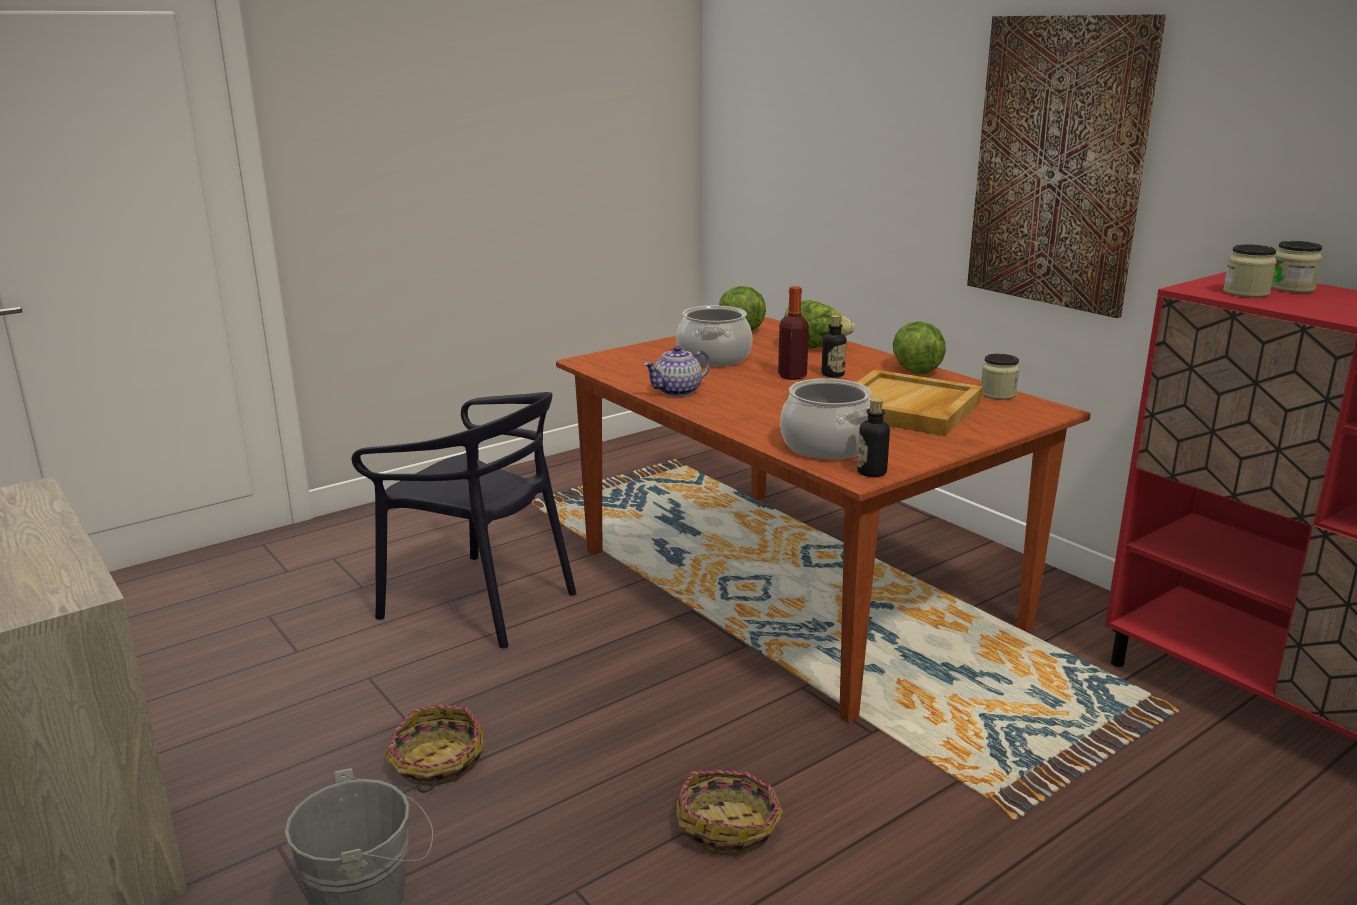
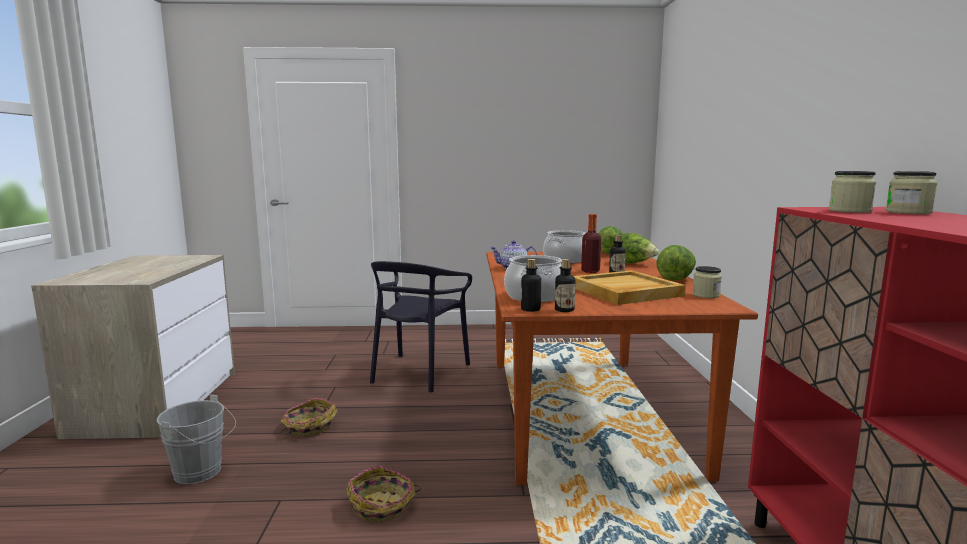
camera: 35 degrees right, 10 degrees down
black chair [352,392,576,649] -> black chair turned 45 degrees clockwise [370,261,472,392]
picture [967,14,1166,318] -> none
none -> bottle [555,259,576,312]

